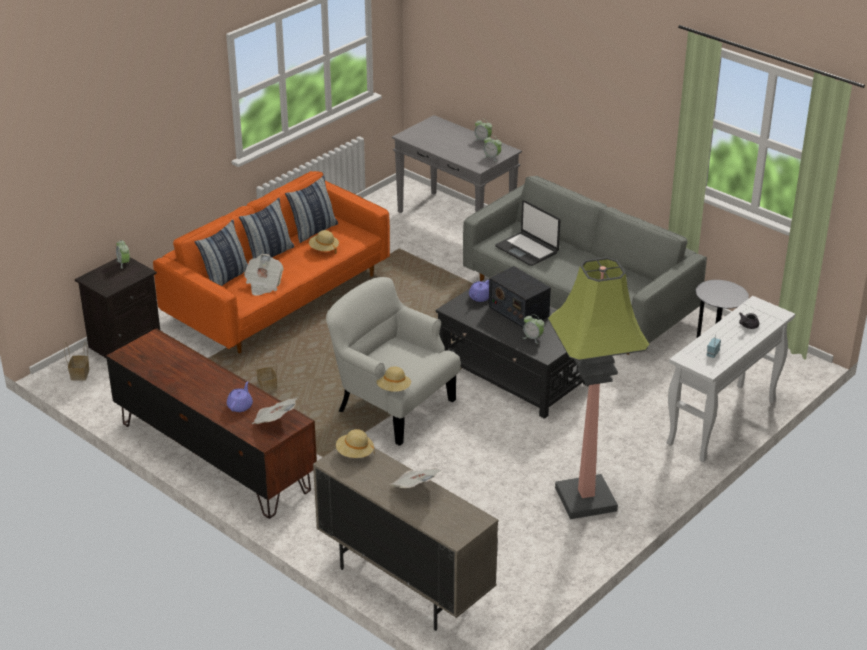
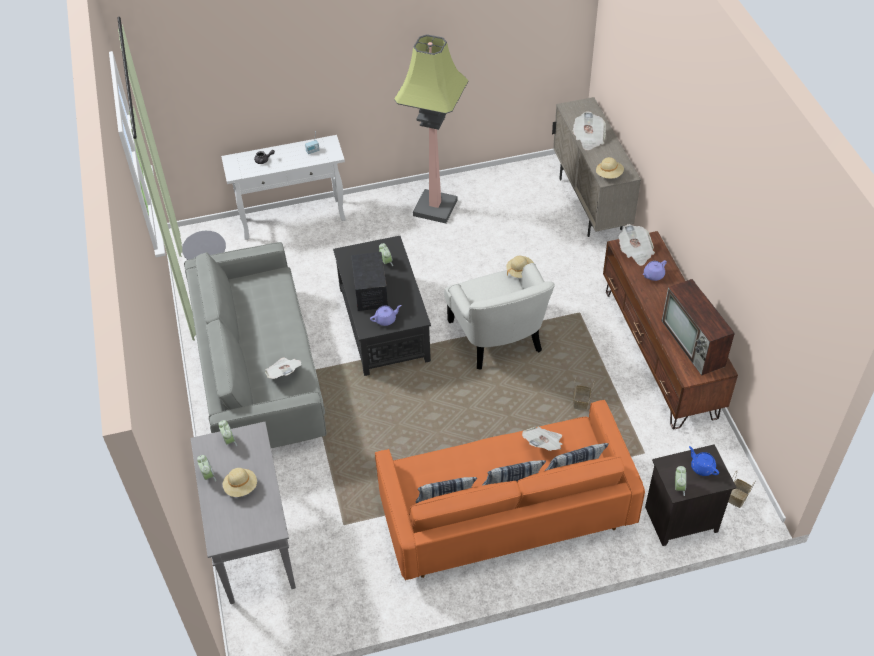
camera: 145 degrees left, 15 degrees up
beige hat [309,230,339,254] -> beige hat moved to [223,468,257,497]
laptop [495,200,560,266] -> newspaper [265,357,301,379]
none -> television [662,279,735,376]
none -> blue teapot [689,446,719,476]

